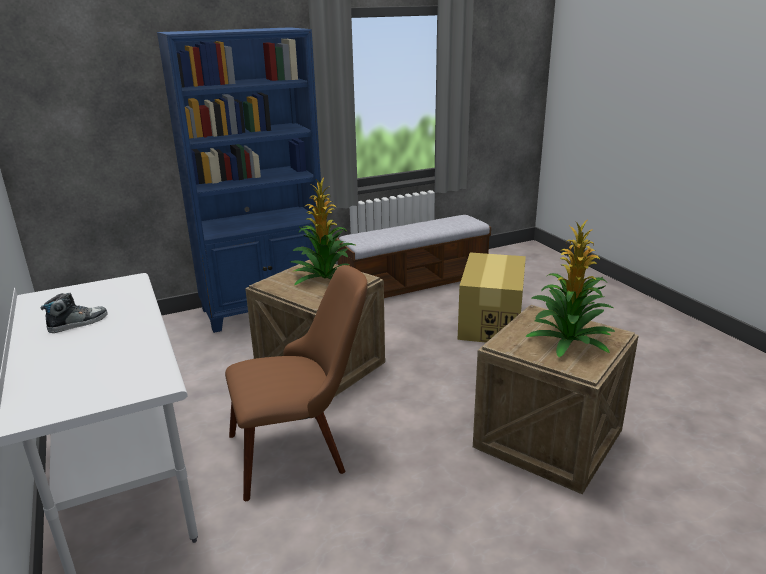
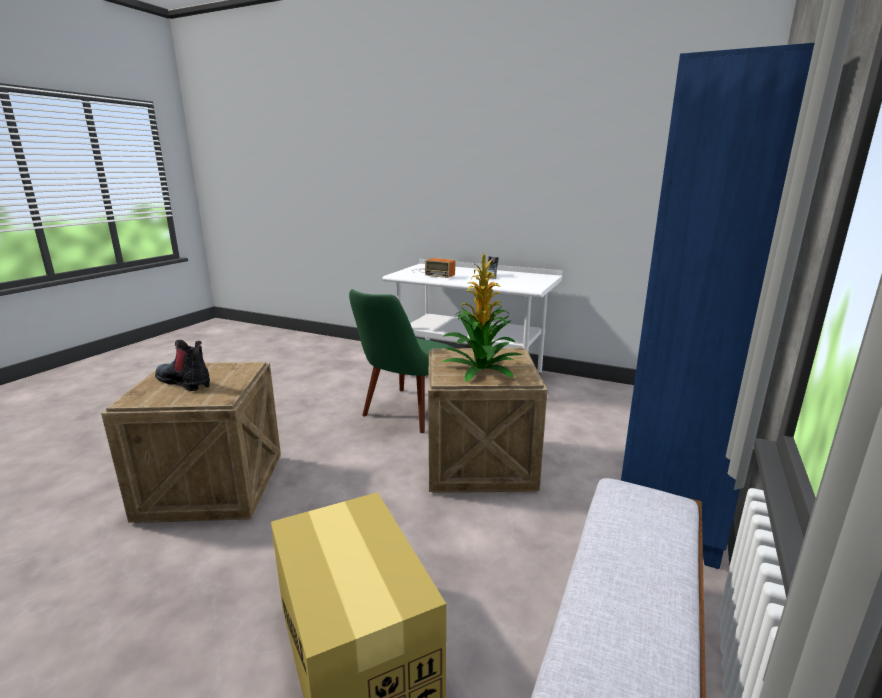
camera: 140 degrees right, 5 degrees down
brown chair [225,265,368,501] -> green chair [349,289,454,433]
potted plant [525,220,616,357] -> boot [155,340,210,391]
none -> radio [412,258,455,278]

